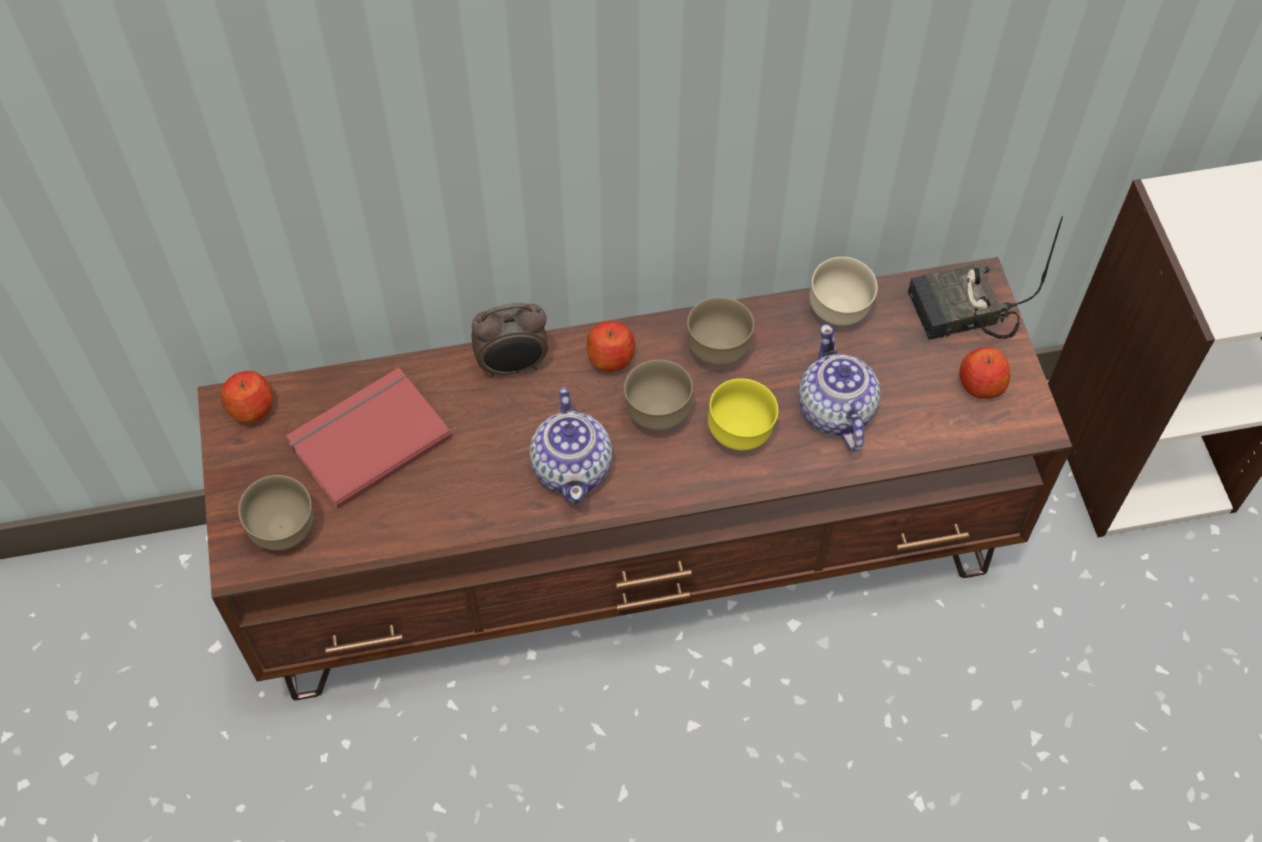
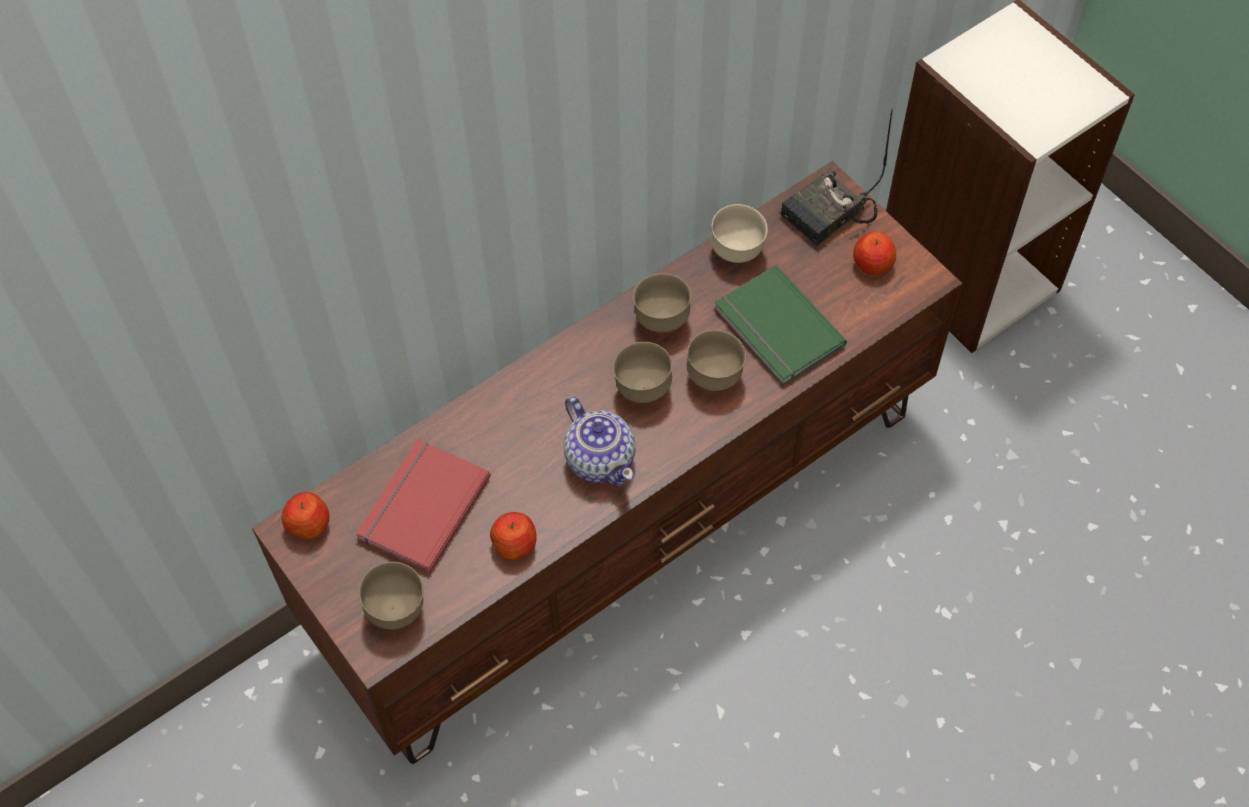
camera: 25 degrees left, 0 degrees up
alarm clock [471,303,548,378] -> none
apple [587,321,635,372] -> apple moved to [490,512,537,560]
yellow bowl [708,378,778,450] -> brown bowl [687,330,746,391]
teapot [798,324,880,452] -> green book [714,265,847,385]

